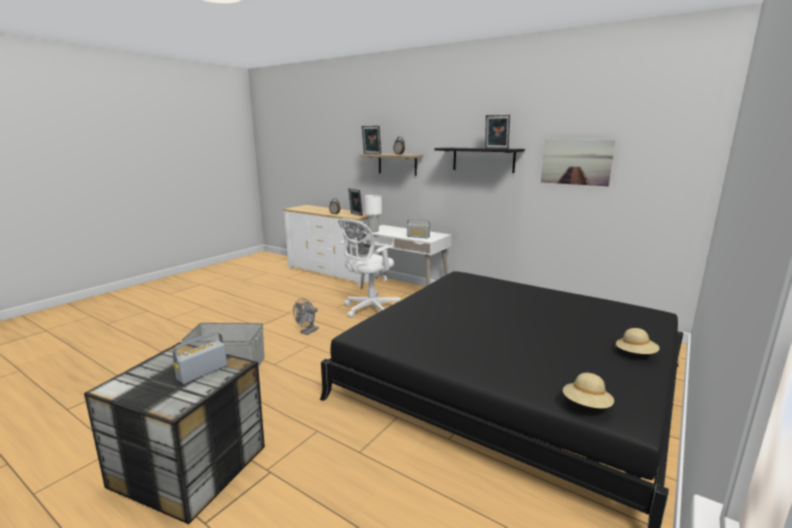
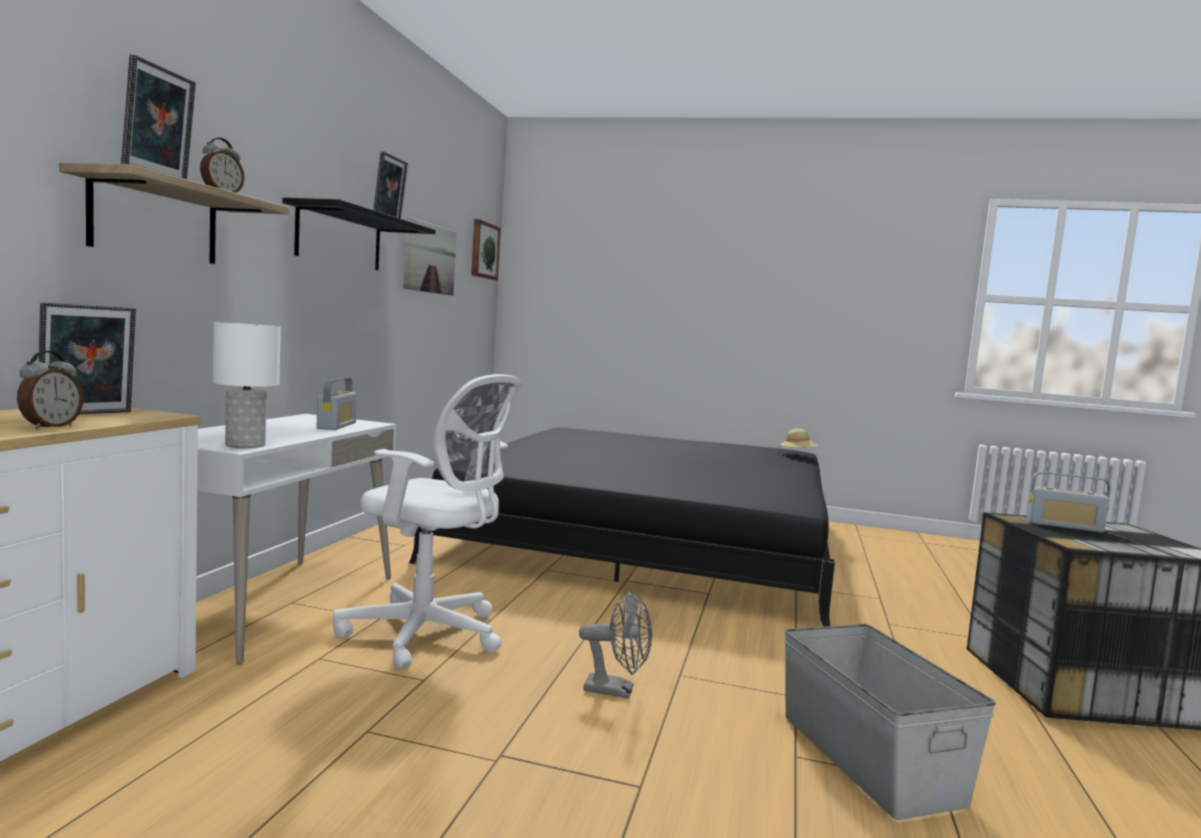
camera: 110 degrees left, 10 degrees down
beige hat [615,328,660,354] -> none
none -> picture [471,219,501,280]

